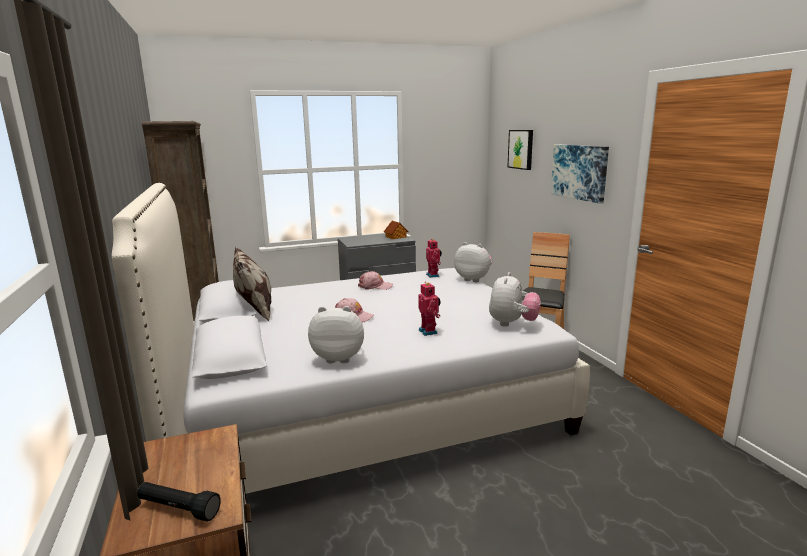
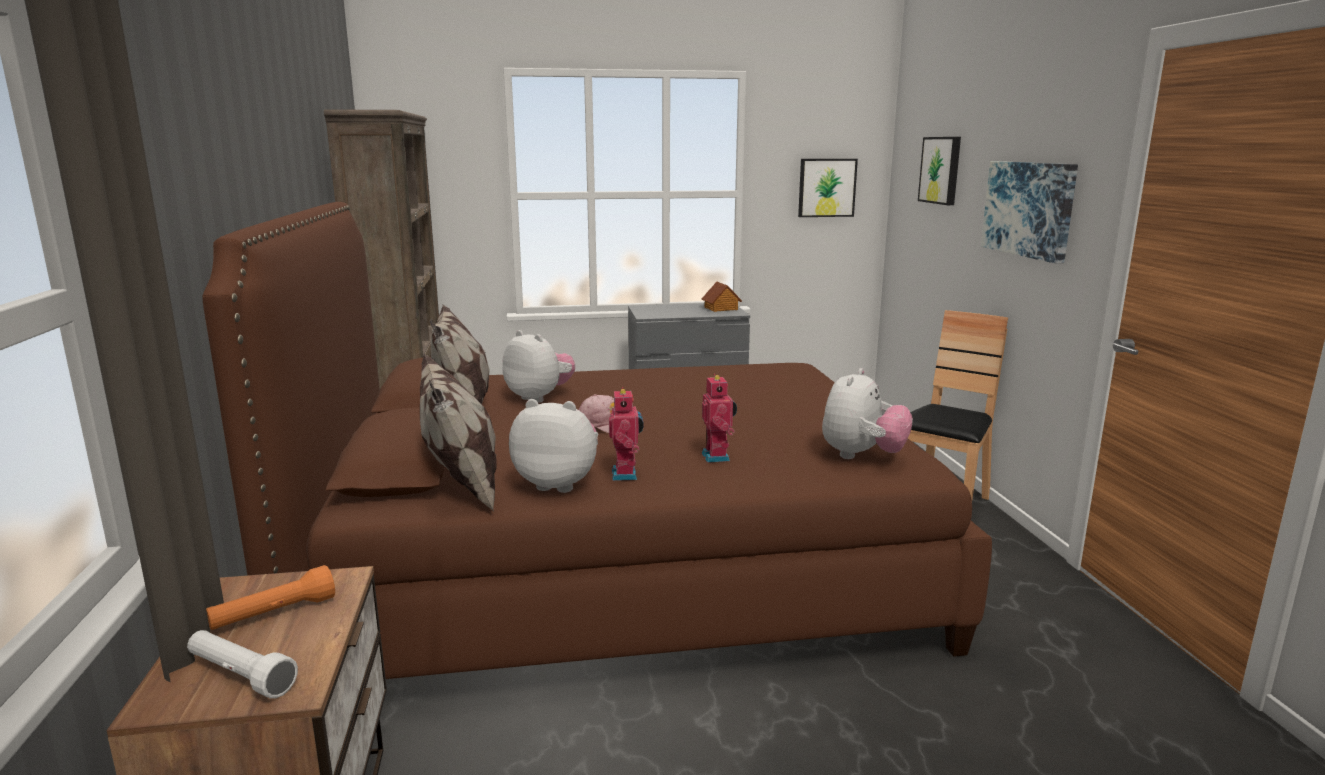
camera: 10 degrees right, 0 degrees up
white bed [112,183,590,494] -> brown bed [202,202,992,679]
black flashlight [137,482,221,521] -> white flashlight [187,630,298,698]
pink cap [358,271,393,290] -> none
toy robot [426,239,442,278] -> toy robot moved to [609,387,644,481]
plush toy [454,242,492,282] -> plush toy moved to [503,330,575,403]
none -> orange flashlight [206,565,335,630]
none -> pillow [420,354,497,511]
none -> picture [798,159,858,217]

